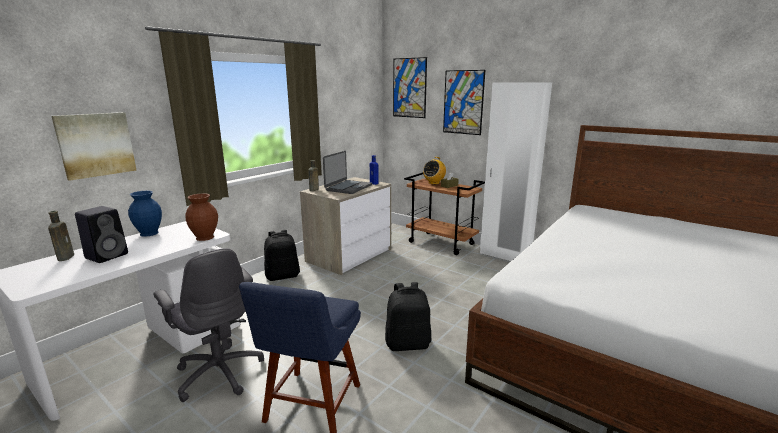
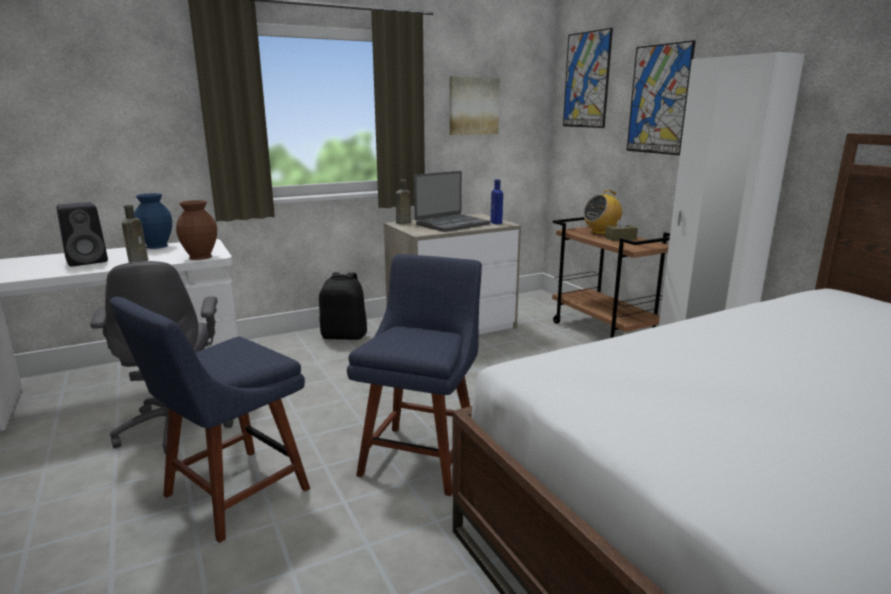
camera: 25 degrees right, 0 degrees up
brown bottle [48,211,74,261] -> brown bottle moved to [122,205,148,263]
picture [52,112,136,181] -> picture moved to [450,76,500,135]
black backpack [385,282,431,351] -> blue chair [347,254,482,496]

